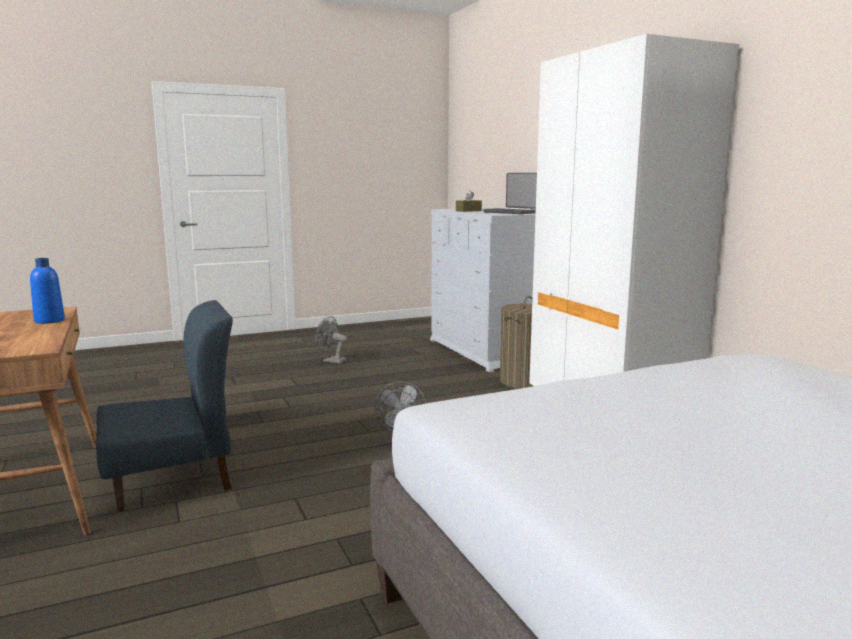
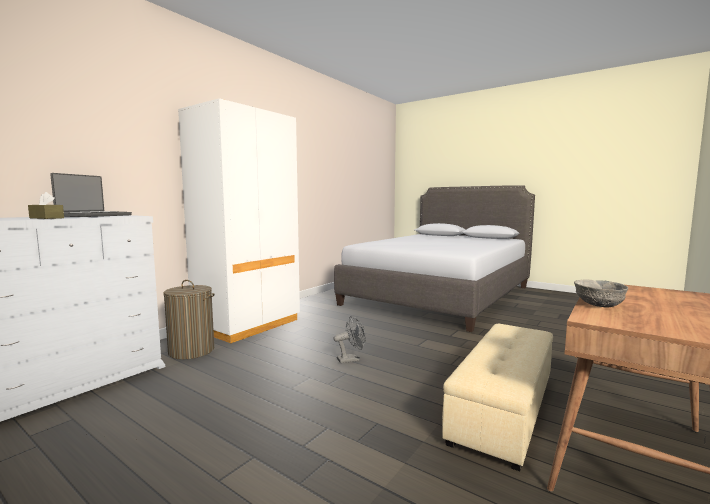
camera: 120 degrees left, 5 degrees down
blue bottle [30,258,65,324] -> grey bowl [574,280,628,308]
blue chair [96,300,233,512] -> beige ottoman [442,324,553,471]
grey fan [315,316,348,364] -> none

